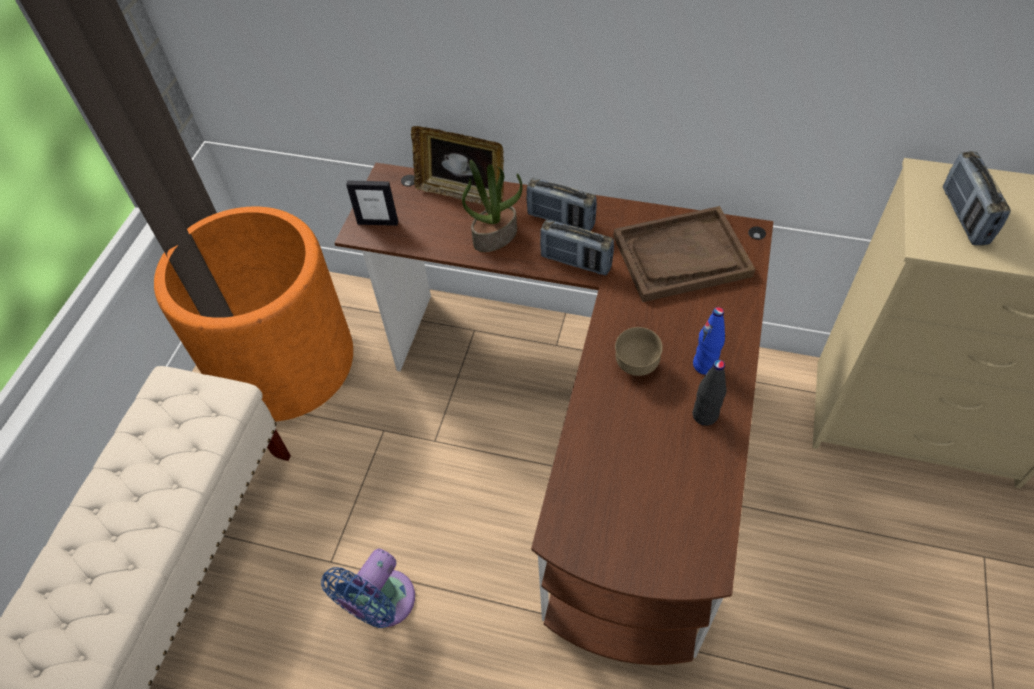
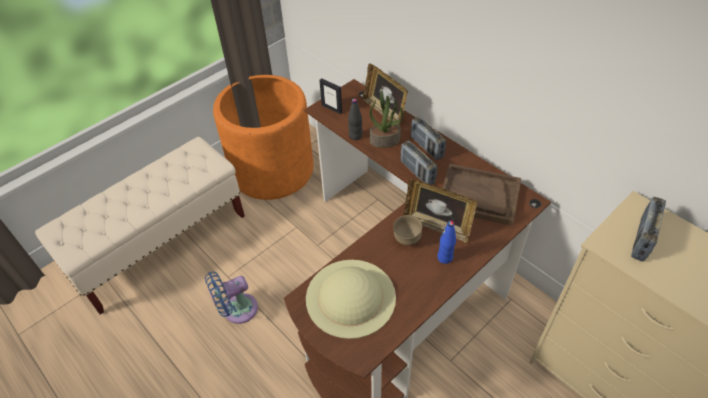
camera: 30 degrees right, 5 degrees down
black bottle [693,360,727,426] -> black bottle moved to [348,98,362,140]
none -> beige hat [306,260,396,339]
none -> picture frame [403,179,477,243]

